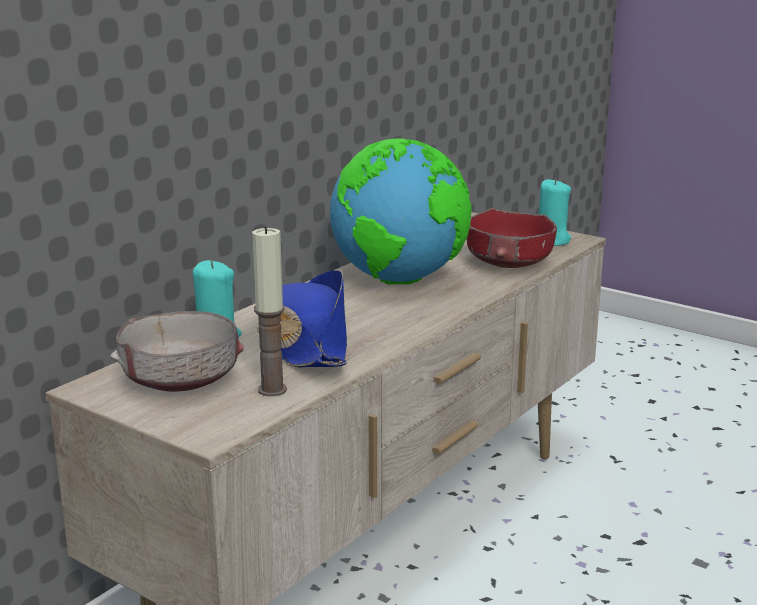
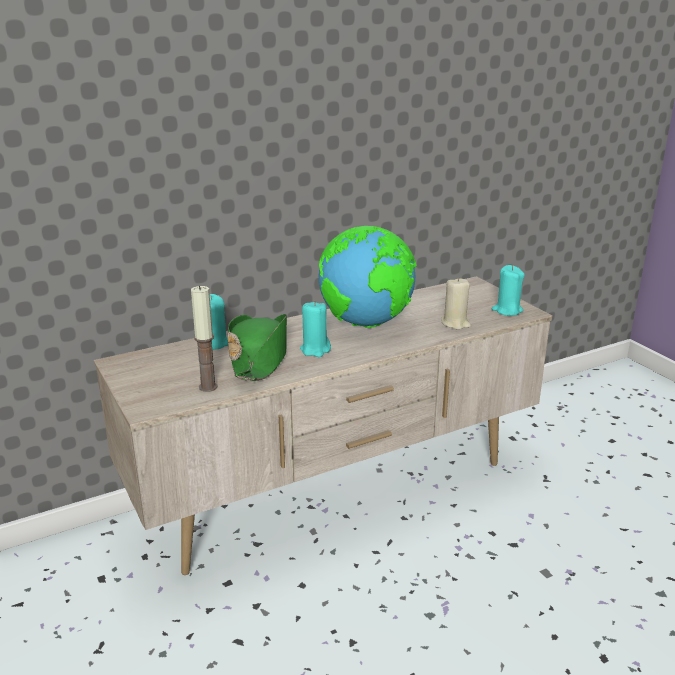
camera: 25 degrees right, 5 degrees up
grey bowl [110,311,244,392] -> none
blue hat [258,270,347,367] -> green hat [228,314,287,381]
red bowl [466,208,557,268] -> beige candle [441,277,471,330]
none -> turquoise candle [300,301,331,357]

